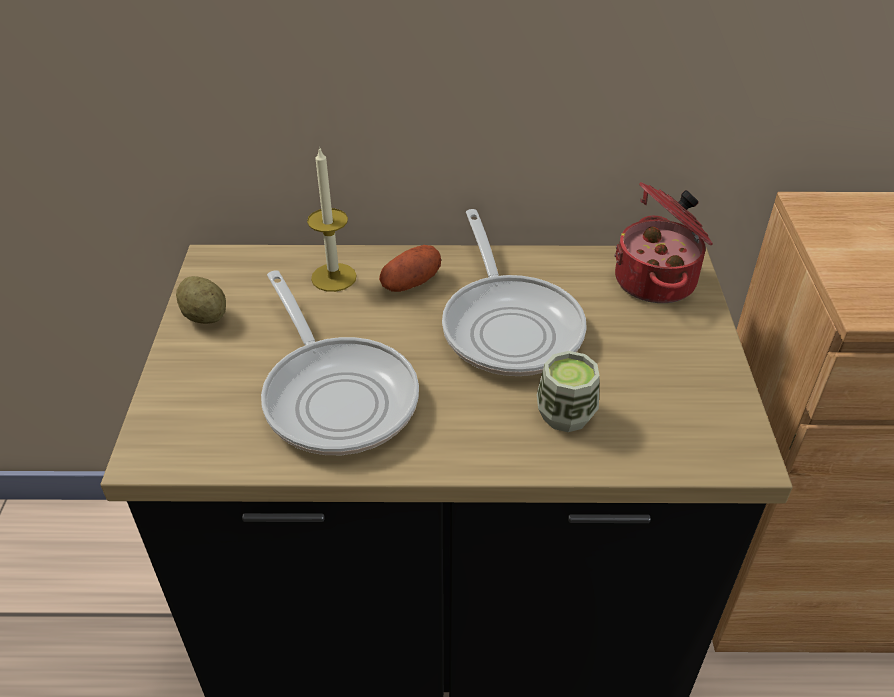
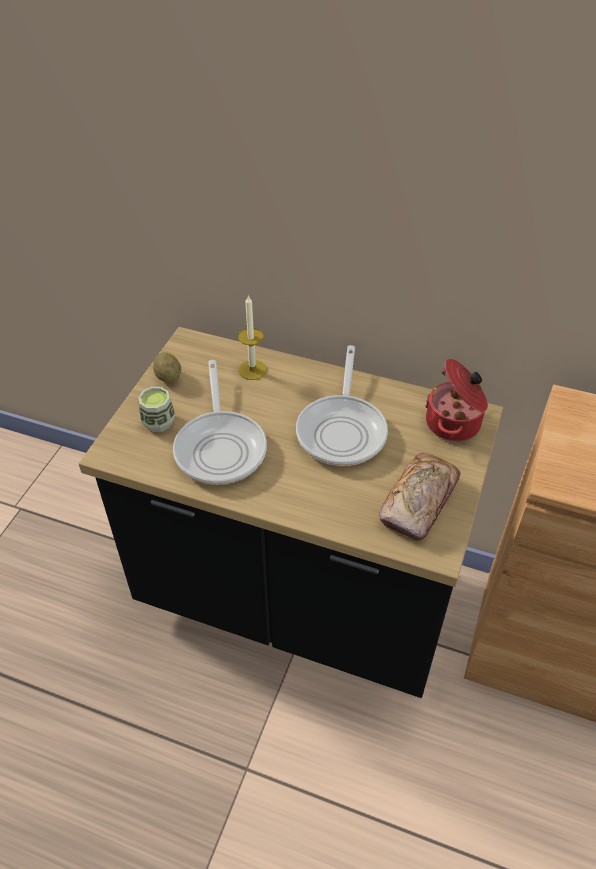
camera: 20 degrees right, 5 degrees up
potato [379,245,441,292] -> none
cup [537,351,600,432] -> cup moved to [138,387,175,432]
none -> bread [379,453,460,541]

